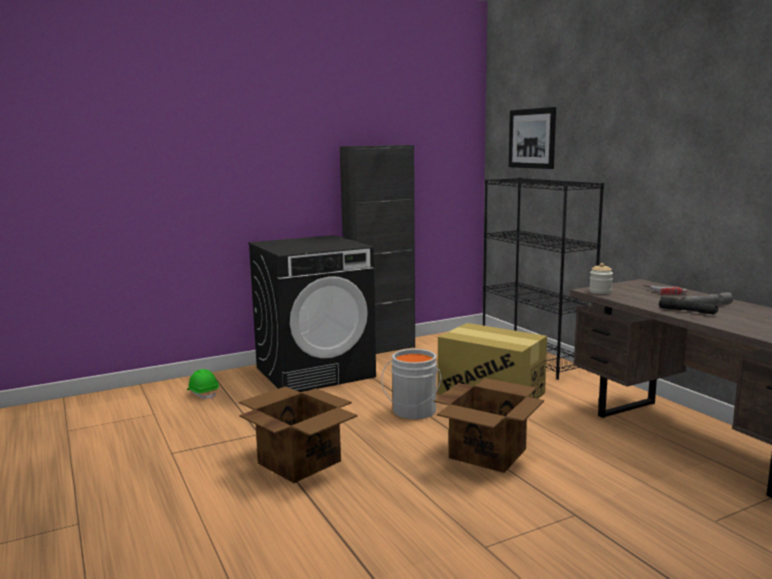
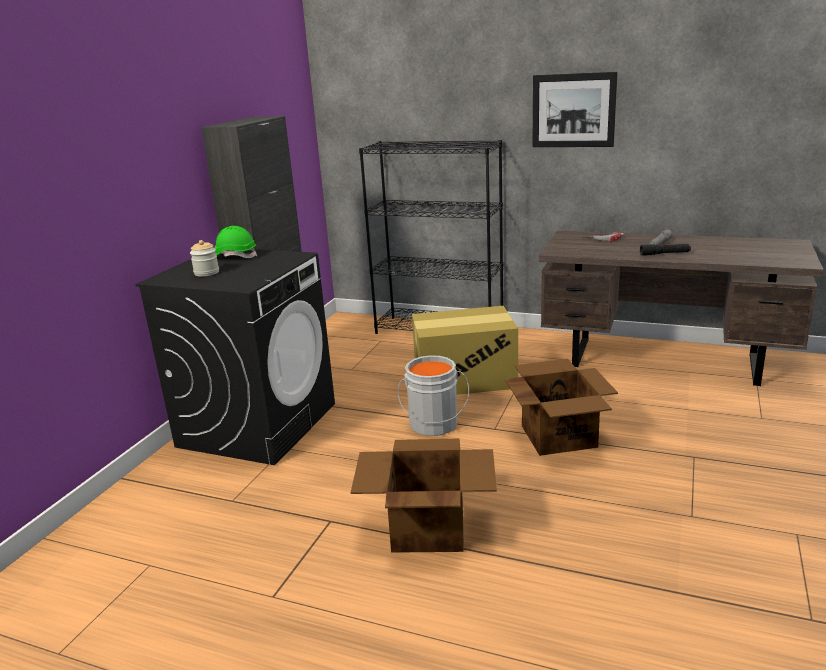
camera: 40 degrees left, 10 degrees up
green hard hat [187,369,219,399] -> green hard hat moved to [215,226,258,258]
picture [509,107,556,169] -> picture moved to [533,72,618,147]
jar [589,263,613,294] -> jar moved to [190,240,219,277]

